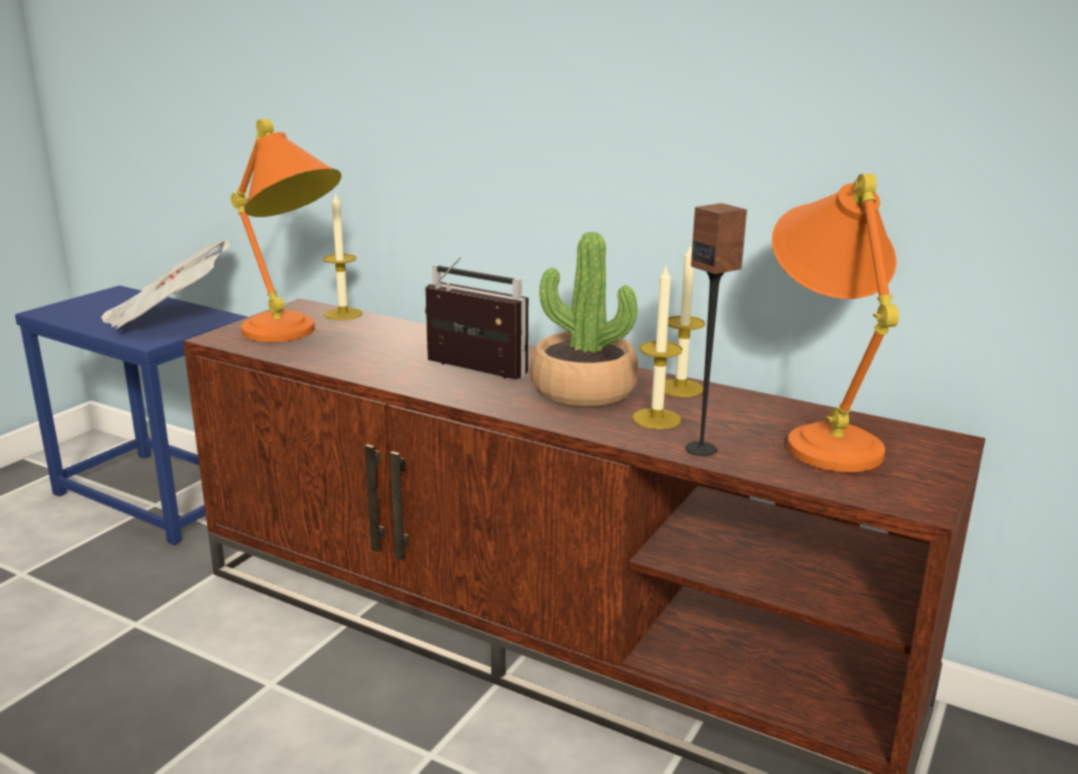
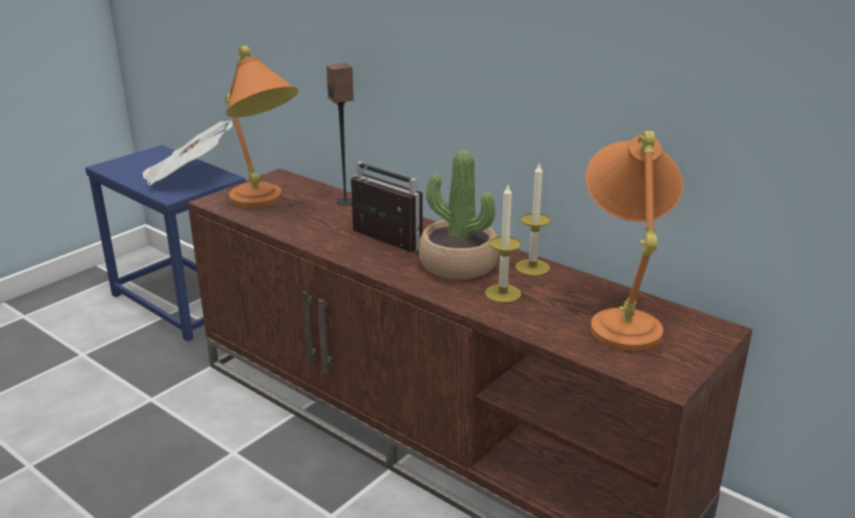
camera: 10 degrees right, 5 degrees up
candle [323,192,363,320] -> none
speaker [685,203,747,456] -> speaker moved to [326,63,354,206]

